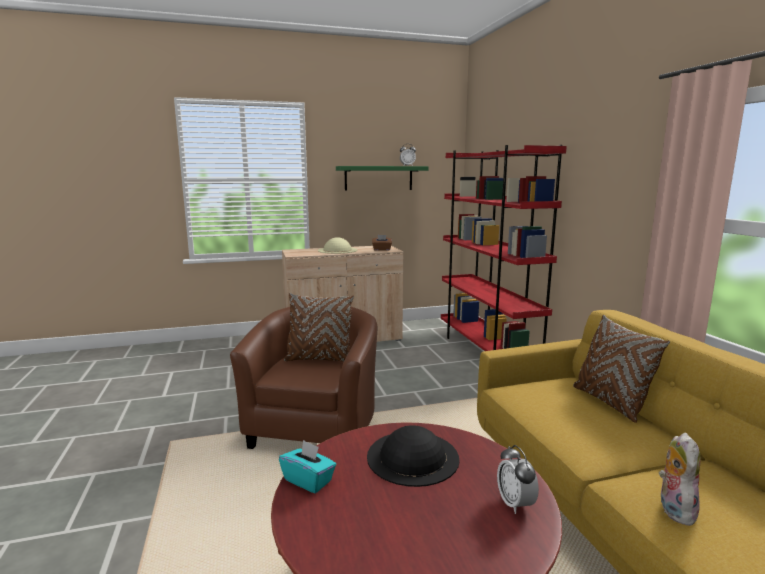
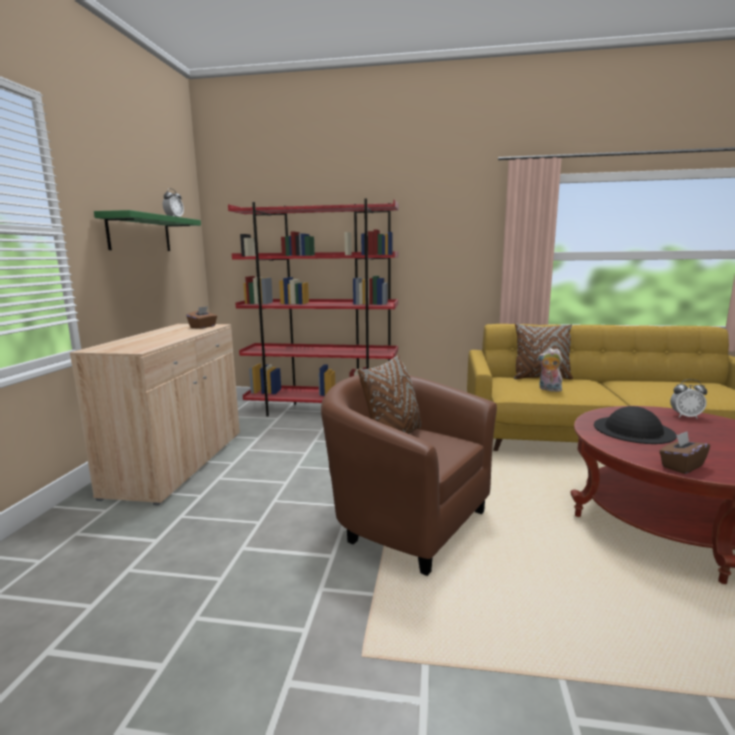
camera: 65 degrees left, 0 degrees up
turquoise tissue box [279,440,336,493] -> brown tissue box [659,431,710,474]
beige hat [318,237,357,254] -> none
plush toy [659,433,701,526] -> plush toy moved to [538,348,563,392]

